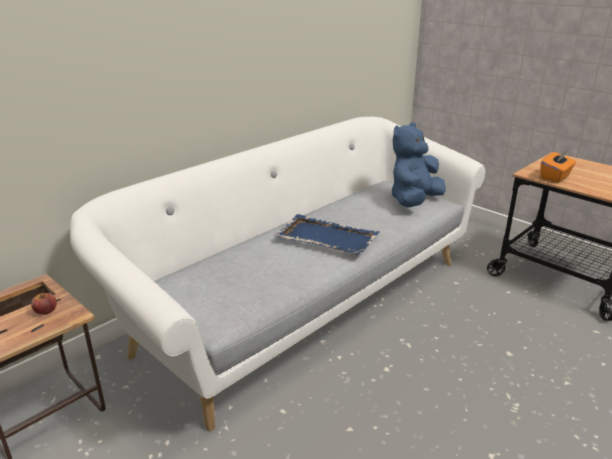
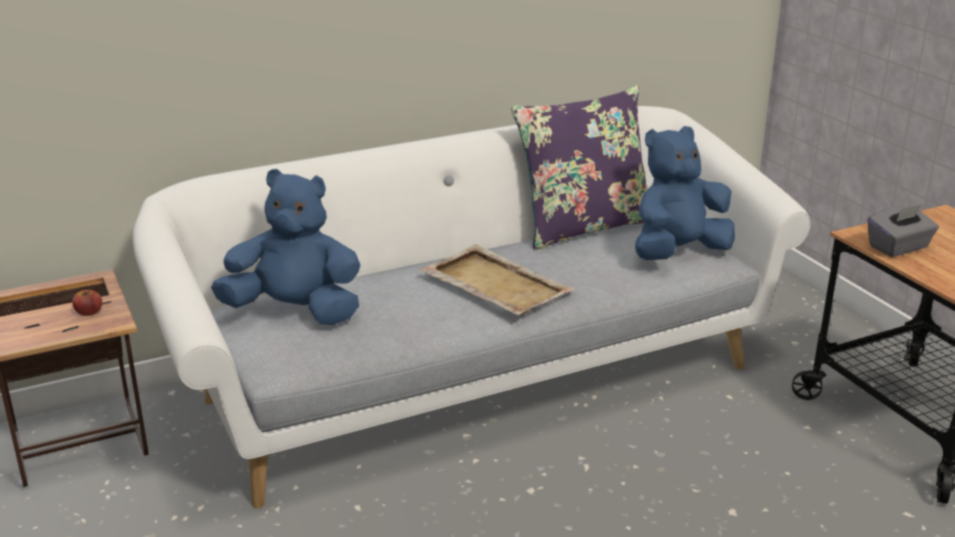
camera: 20 degrees right, 0 degrees up
blue tray [274,214,380,254] -> beige tray [420,245,575,315]
orange tissue box [541,150,576,183] -> grey tissue box [868,204,939,257]
none -> blue plush toy [211,169,361,325]
none -> purple pillow [511,85,647,250]

